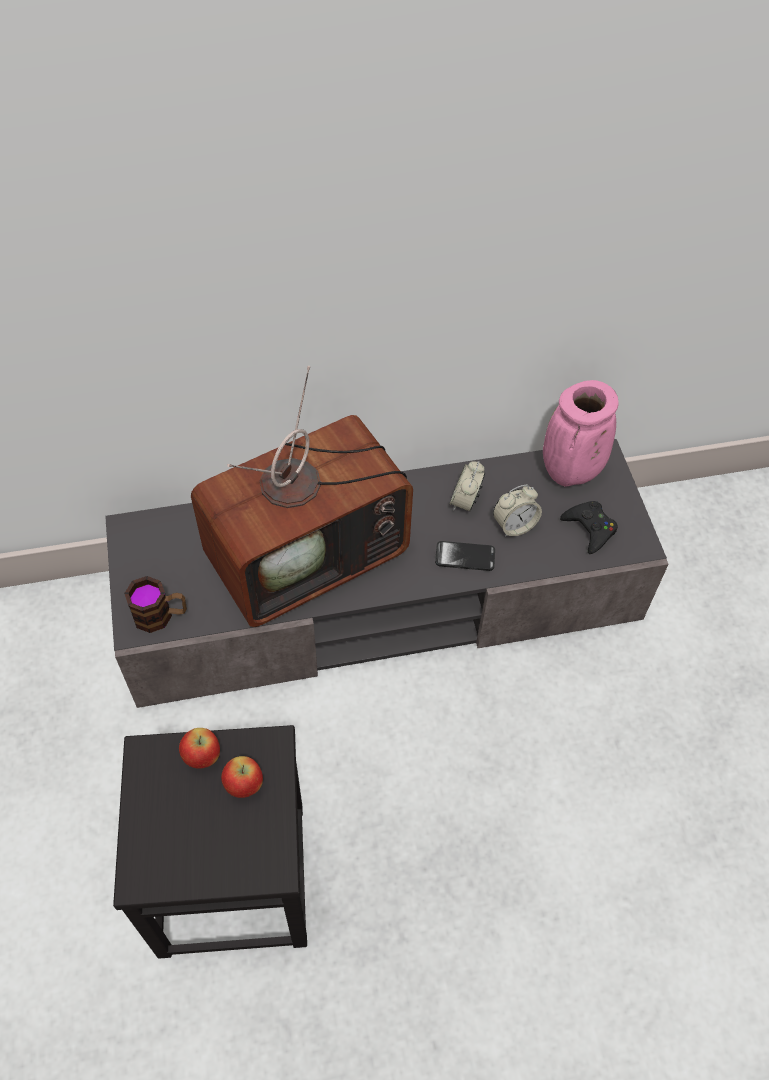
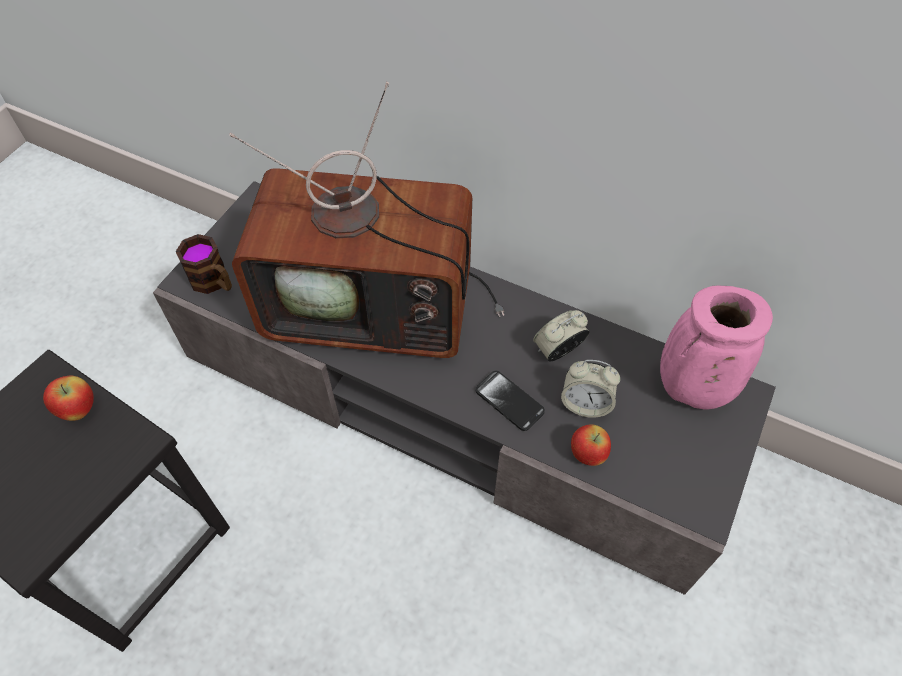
camera: 40 degrees right, 0 degrees up
apple [221,756,263,798] -> apple moved to [571,424,611,466]
black game controller [560,501,618,554] -> none

